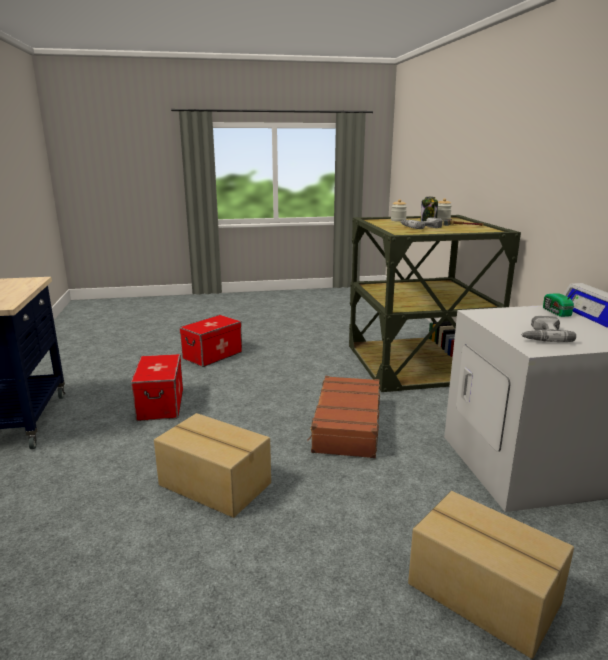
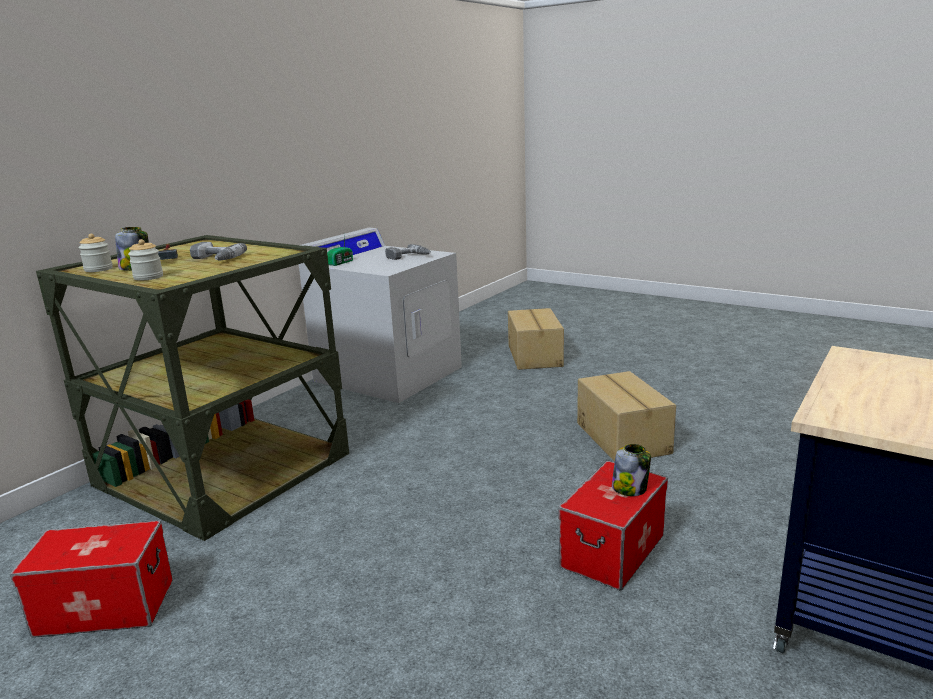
camera: 135 degrees left, 0 degrees up
storage box [179,315,242,367] -> storage box moved to [10,520,173,637]
brown suitcase [307,376,380,458] -> none
none -> jar [612,444,651,496]

